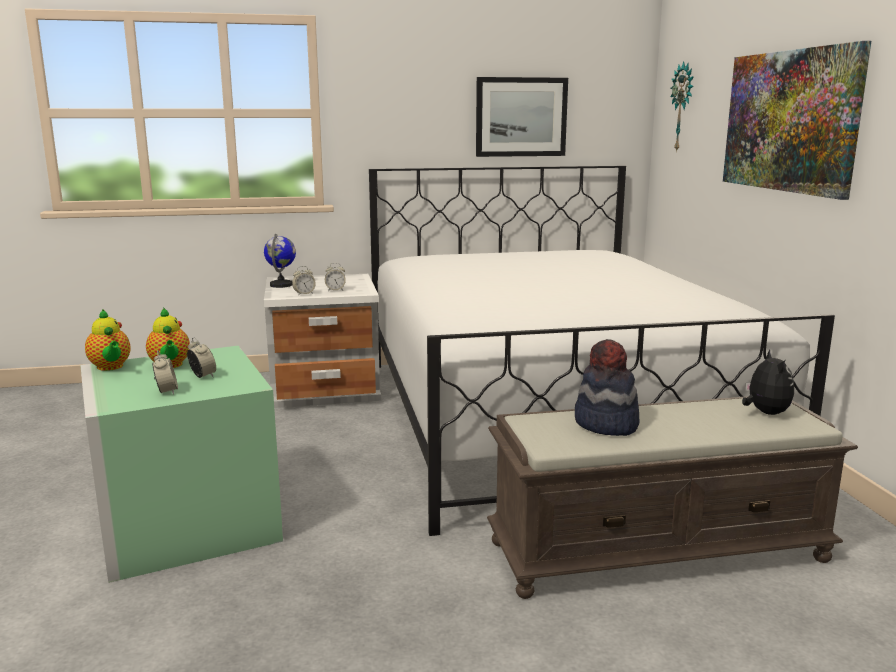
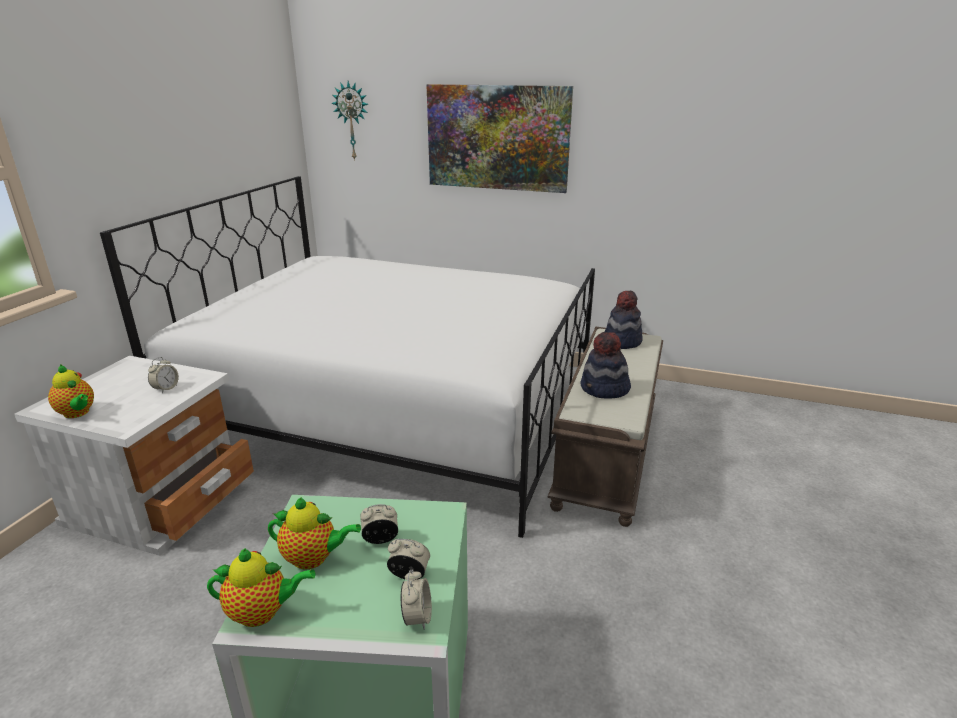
camera: 60 degrees left, 10 degrees up
globe [264,233,296,288] -> teapot [48,365,94,418]
alarm clock [292,266,316,296] -> alarm clock moved to [401,569,432,630]
picture [476,77,568,157] -> none
plush toy [742,350,794,415] -> hat [604,290,643,349]

